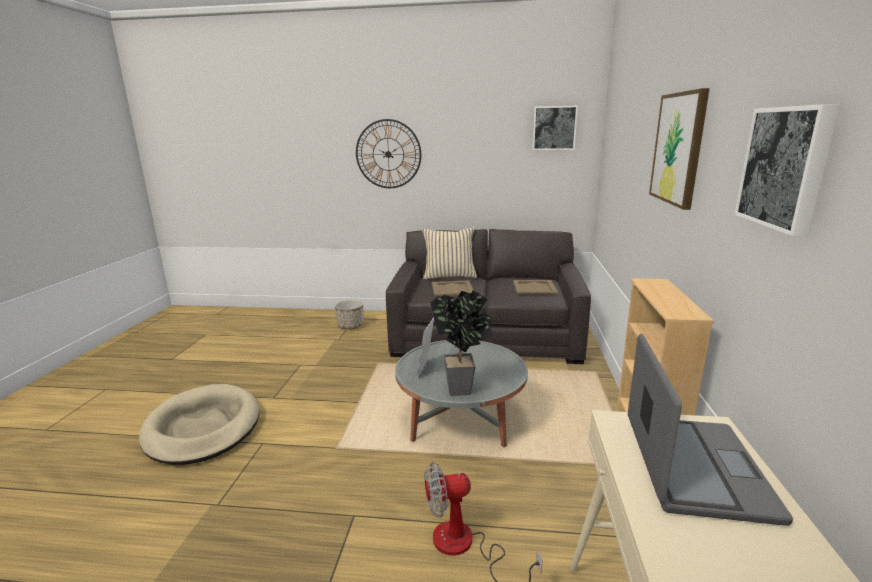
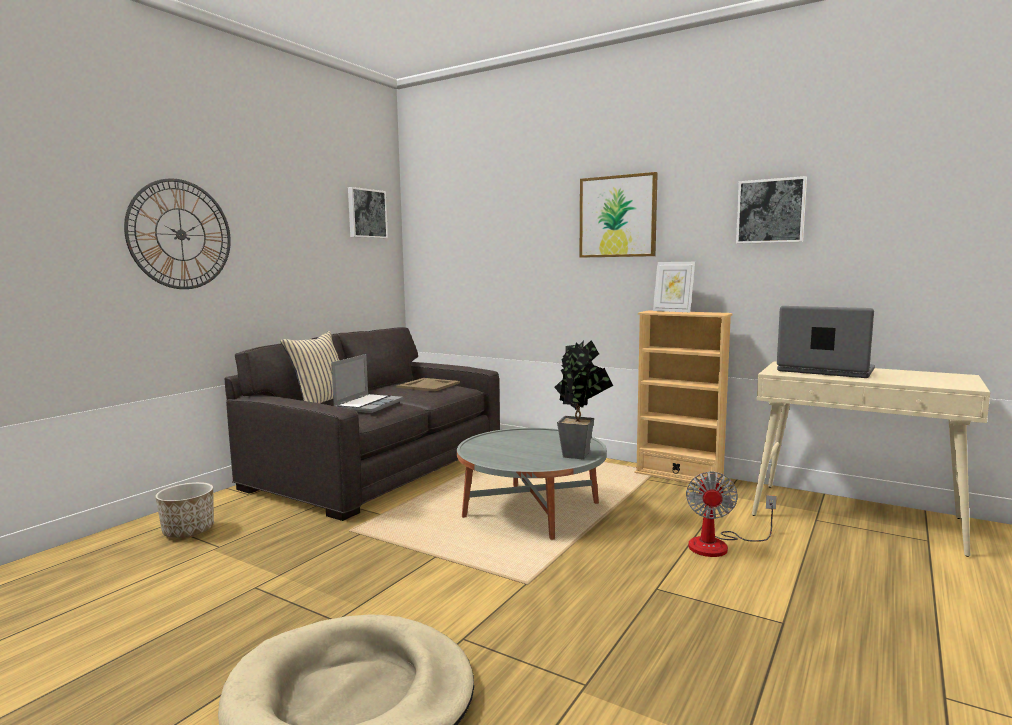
camera: 65 degrees left, 10 degrees down
picture frame [417,317,434,378] -> picture frame moved to [653,262,695,312]
beige tray [432,280,474,296] -> laptop [331,354,403,413]

